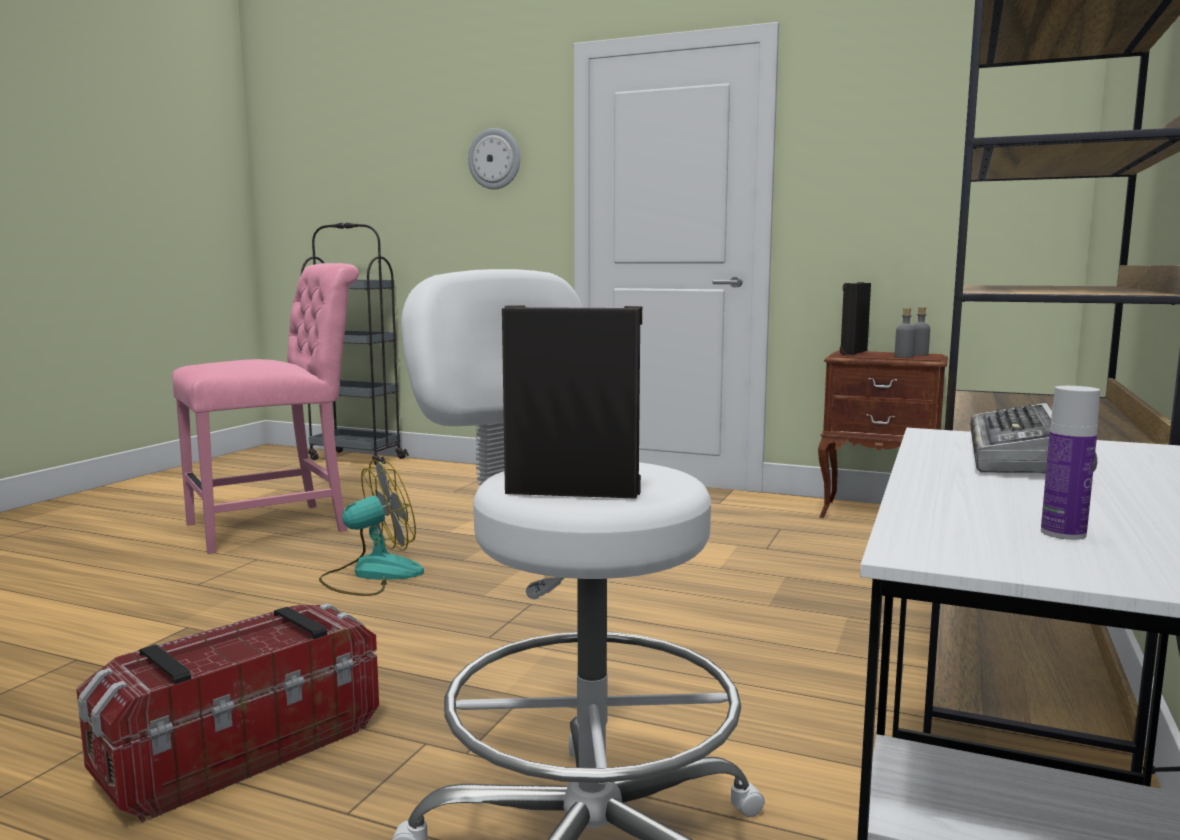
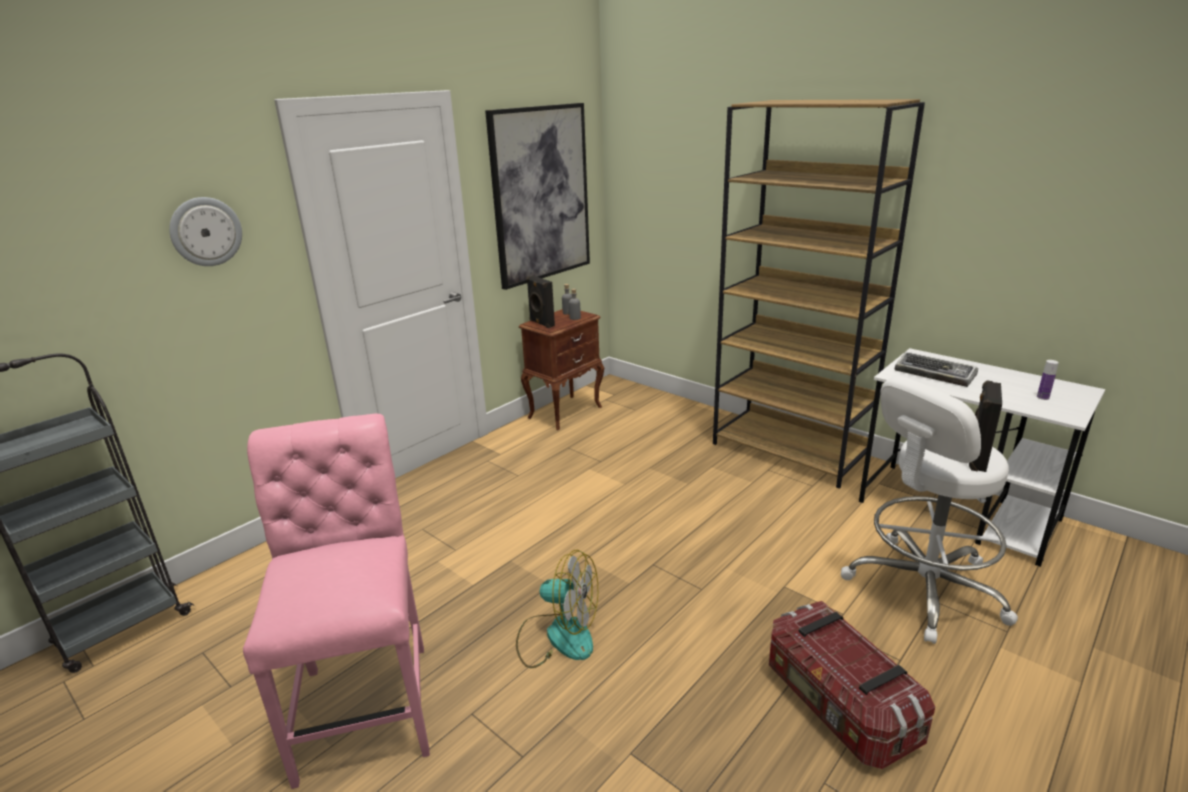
camera: 70 degrees left, 15 degrees up
fan [319,460,424,596] -> fan turned 120 degrees clockwise [516,549,598,668]
none -> picture [485,103,590,290]

